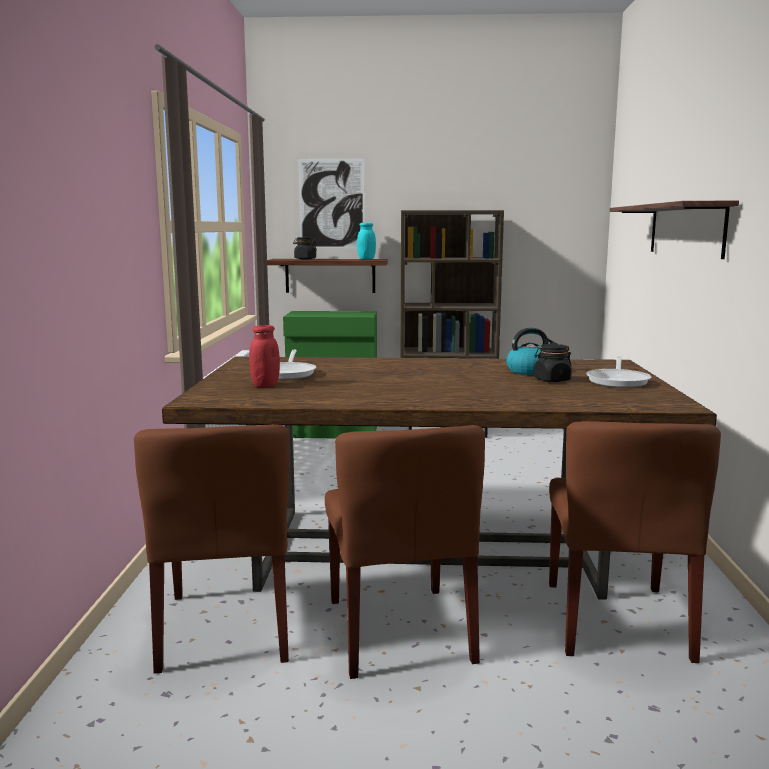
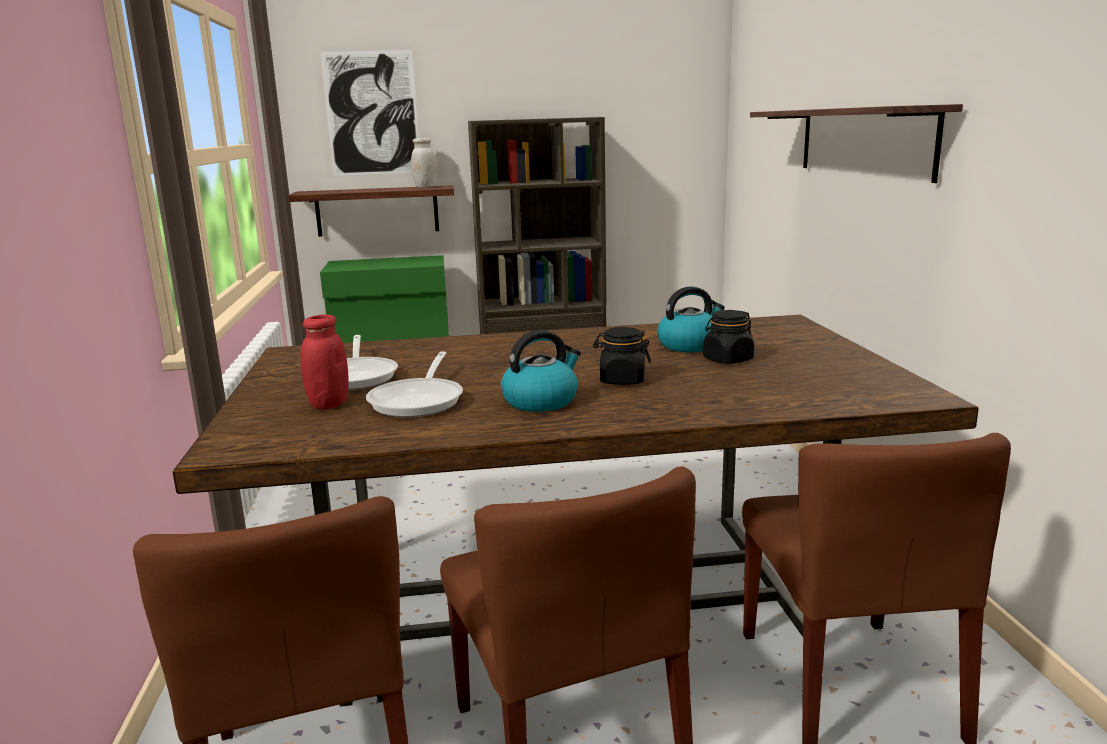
camera: 10 degrees left, 5 degrees up
black jar [293,237,317,259] -> black jar moved to [593,327,651,385]
turquoise jar [357,223,376,259] -> white jar [411,138,437,188]
frying pan [586,356,651,388] -> frying pan moved to [366,351,463,418]
none -> kettle [501,330,581,412]

